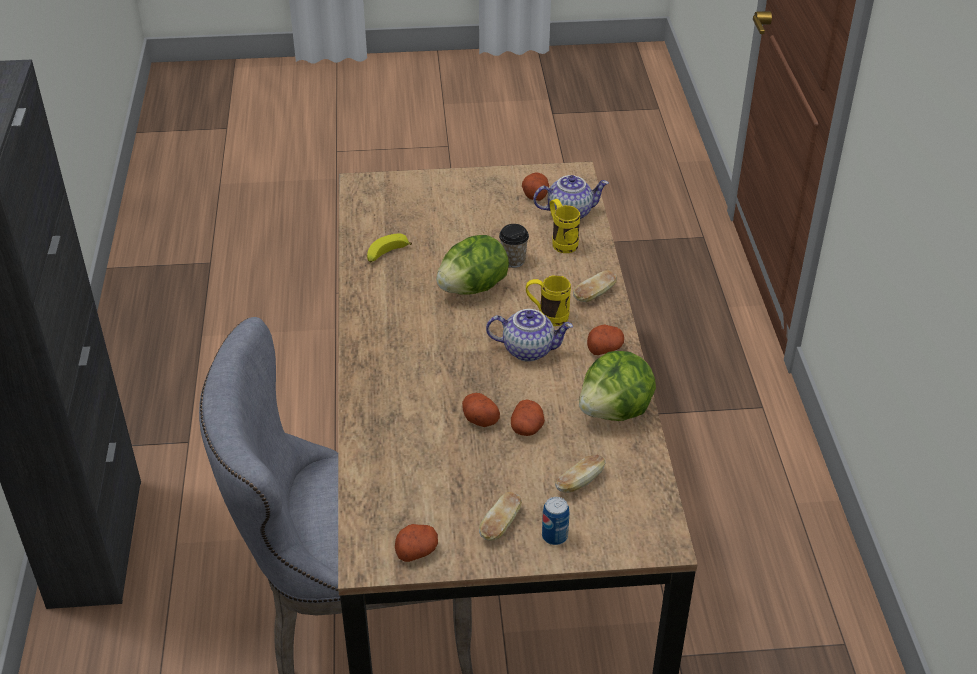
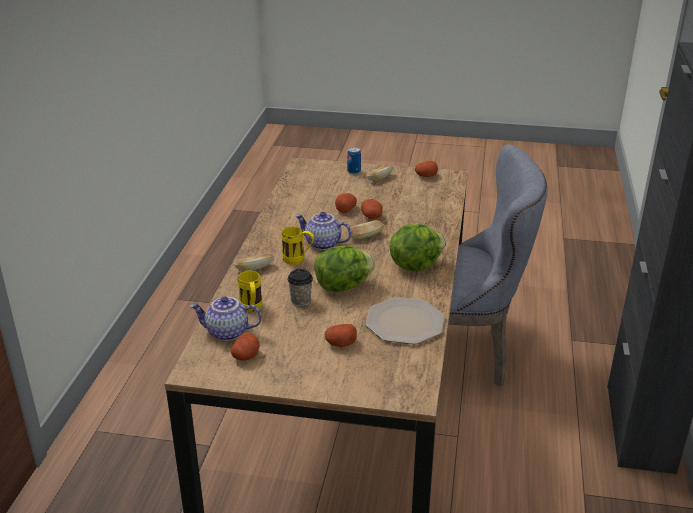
camera: 165 degrees left, 10 degrees down
banana [367,234,412,263] -> plate [365,297,445,344]
bread [555,454,606,493] -> bread moved to [348,220,384,239]
lettuce [579,351,656,421] -> lettuce moved to [389,224,446,271]
potato [587,324,624,355] -> potato moved to [325,324,357,347]

